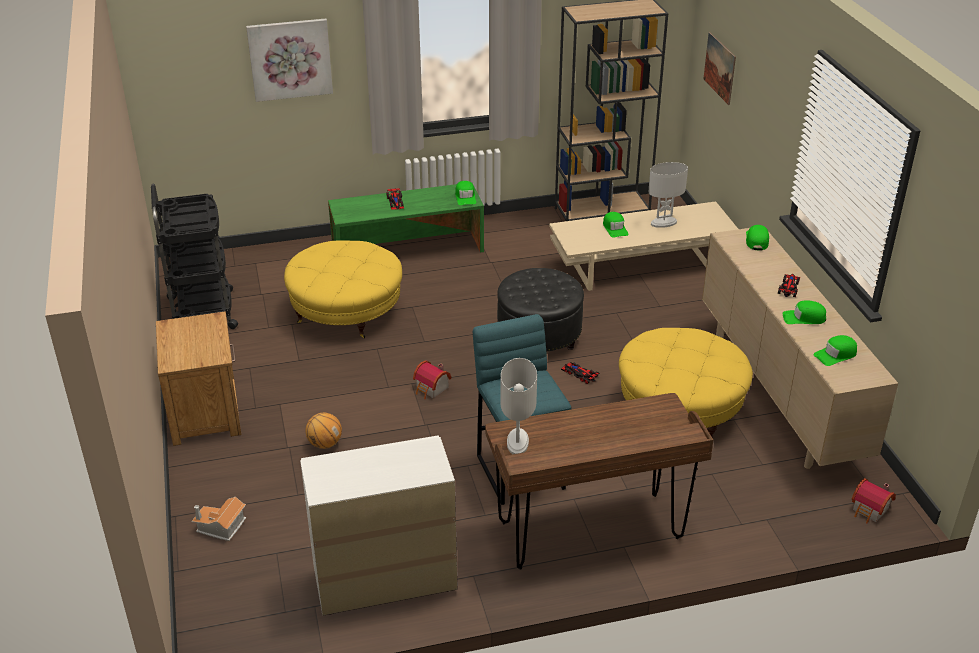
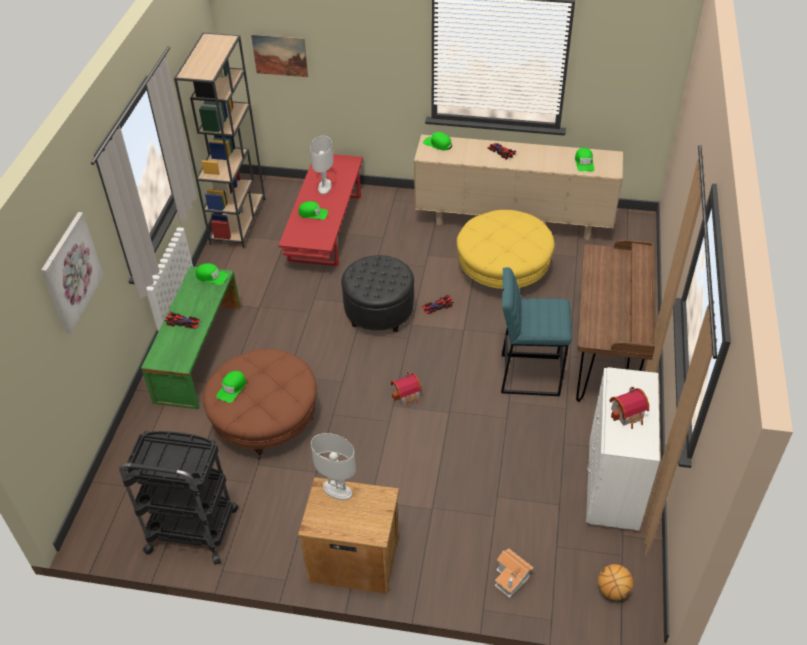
camera: 65 degrees left, 10 degrees up
yellow ottoman [284,240,402,338] -> brown ottoman [203,349,317,460]
basketball [306,413,342,449] -> basketball moved to [598,564,633,600]
white table lamp [501,358,537,454] -> white table lamp moved to [311,433,356,500]
beige coffee table [549,201,738,291] -> red coffee table [278,154,363,266]
green cap [782,301,826,324] -> green cap moved to [216,371,246,403]
toy house [851,478,896,523] -> toy house moved to [609,387,649,429]

